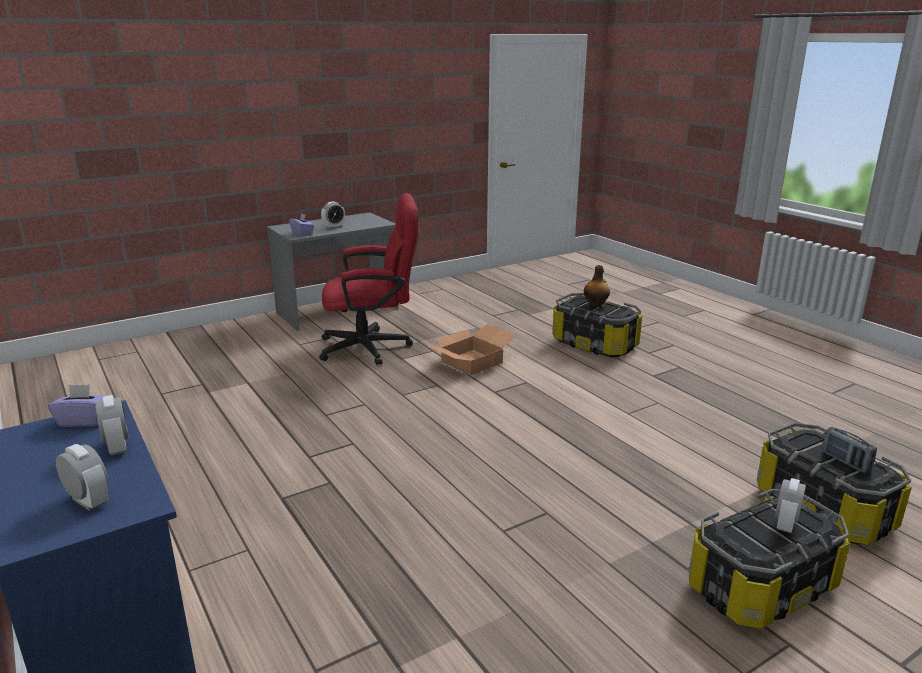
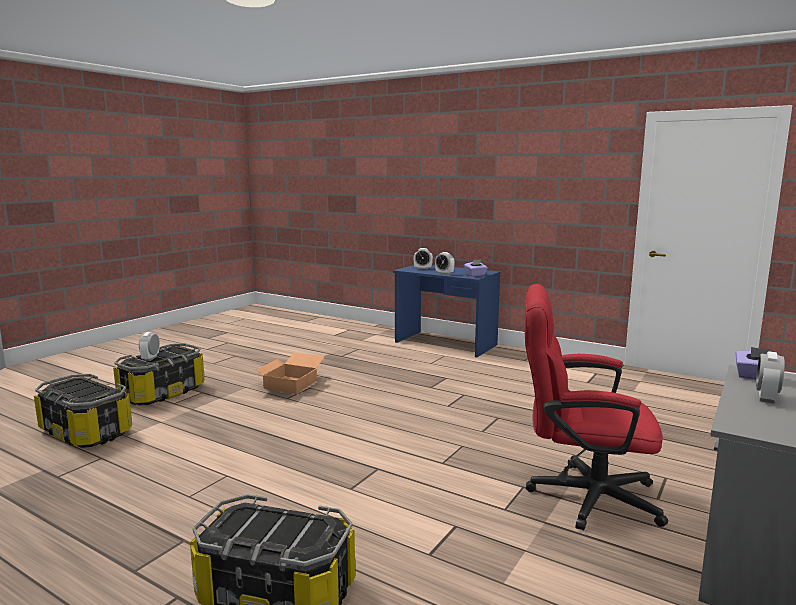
camera: 155 degrees right, 10 degrees down
red office chair [319,193,418,365] -> red office chair turned 45 degrees clockwise [525,284,668,531]
cardboard box [426,324,517,375] -> cardboard box moved to [257,352,325,394]
bottle [584,265,610,307] -> none
radio [822,427,877,473] -> none

